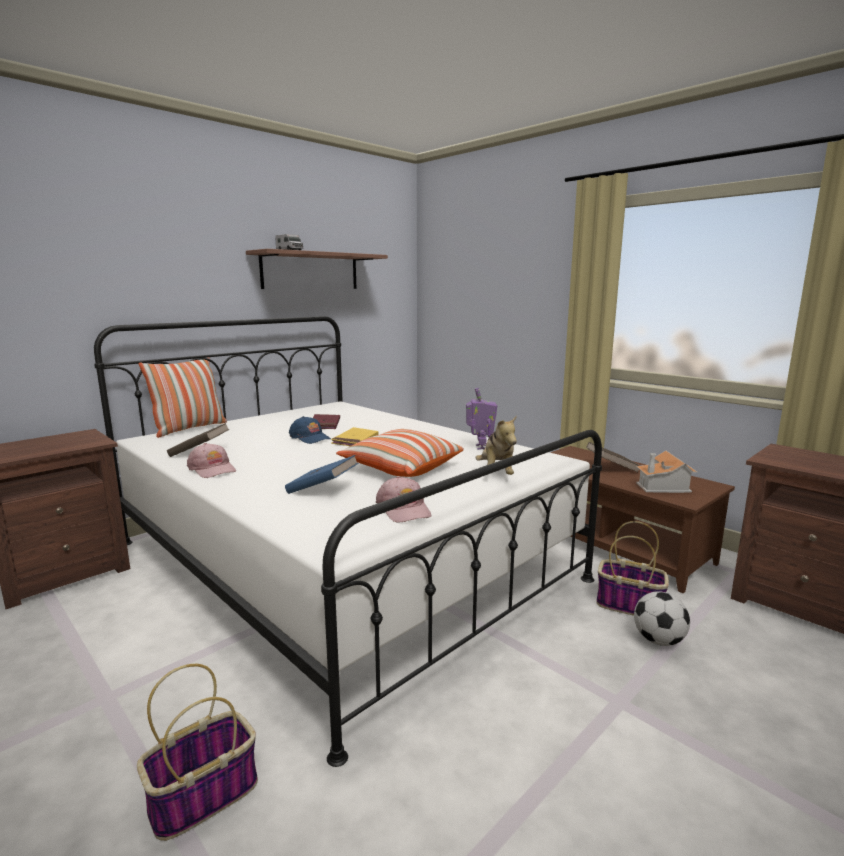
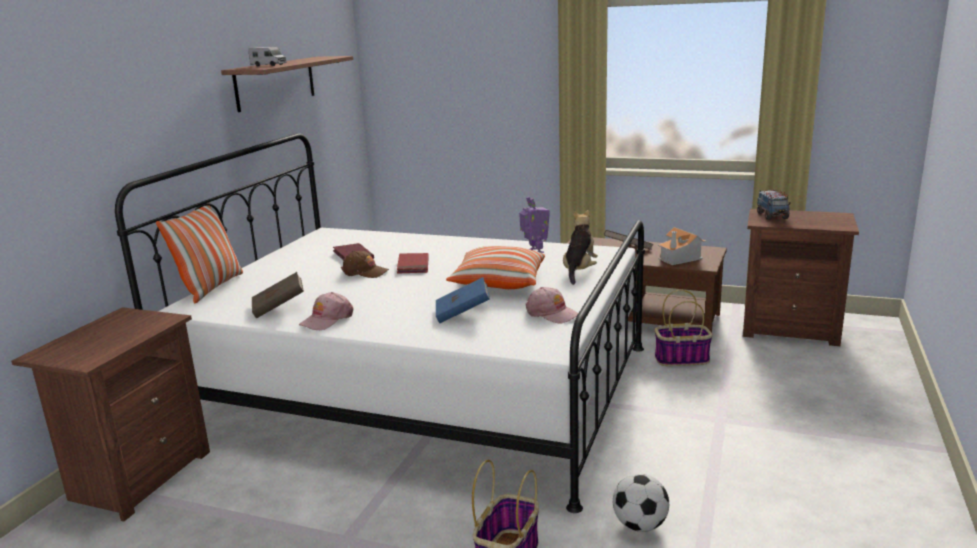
camera: 25 degrees left, 5 degrees up
pink cap [187,443,236,478] -> pink cap turned 105 degrees clockwise [299,292,354,330]
blue cap [289,416,331,444] -> brown cap [341,251,389,278]
yellow book [331,427,378,446] -> red book [397,253,429,274]
plush toy [476,416,517,475] -> plush toy turned 135 degrees counterclockwise [563,210,598,285]
football [634,591,690,646] -> football moved to [613,474,669,532]
none -> toy truck [757,190,791,220]

